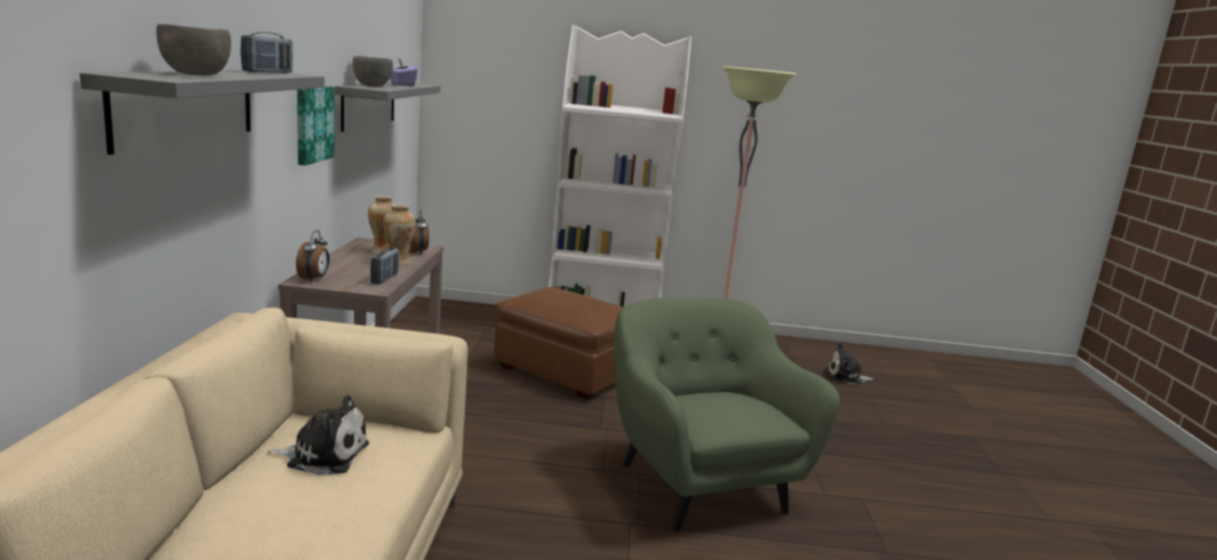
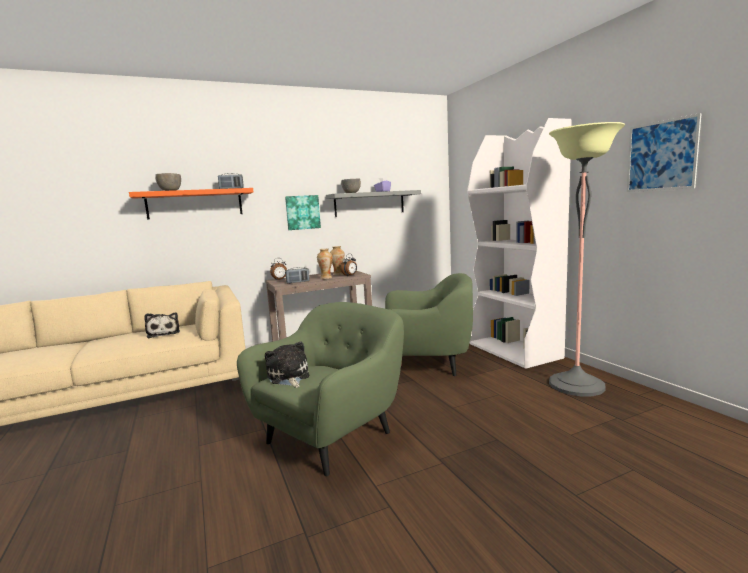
camera: 65 degrees right, 5 degrees down
grey shelf [80,70,325,155] -> orange shelf [129,188,253,220]
brown ottoman [494,287,625,399] -> green armchair [385,273,473,376]
plush toy [827,343,874,384] -> plush toy moved to [265,341,309,388]
none -> picture [627,113,702,192]

